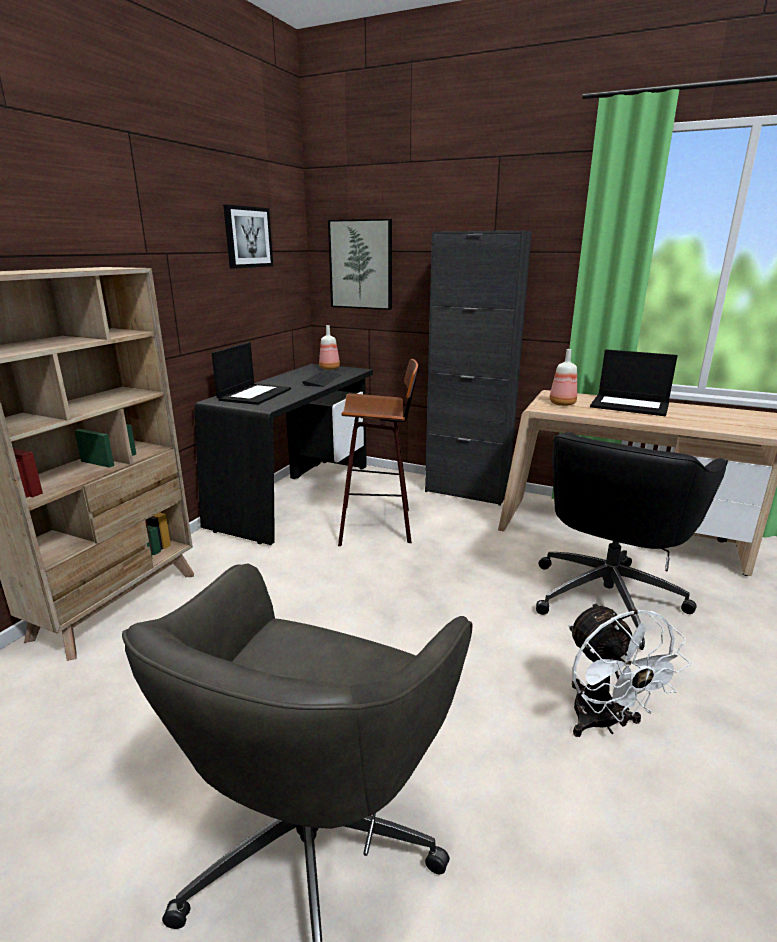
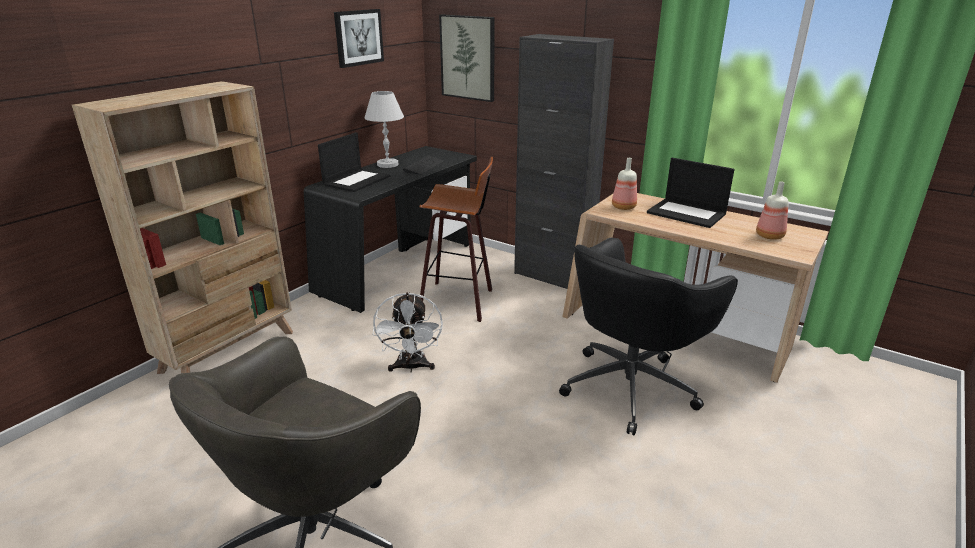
camera: 10 degrees right, 5 degrees up
bottle [319,325,340,370] -> bottle moved to [756,181,788,240]
white fan [569,602,690,737] -> white fan moved to [372,292,443,372]
none -> white table lamp [364,91,404,168]

